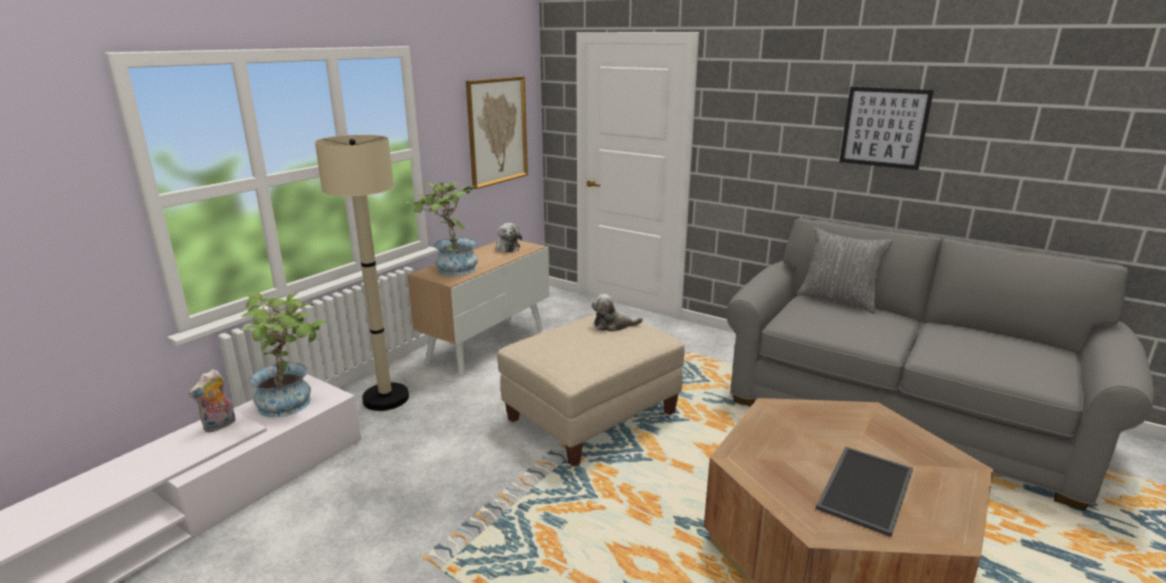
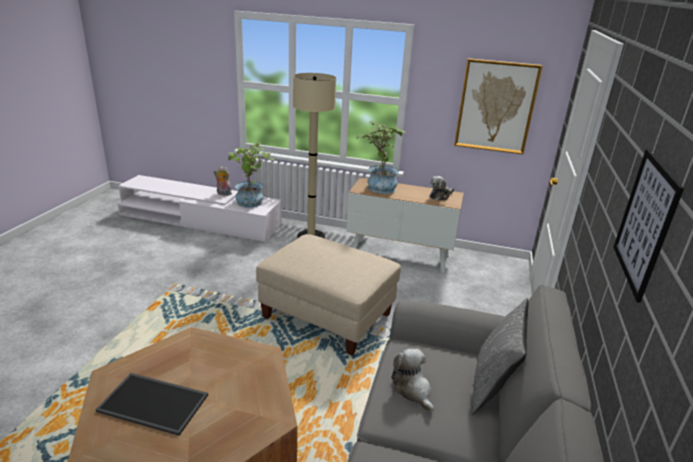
camera: 70 degrees right, 5 degrees up
plush toy [592,294,643,332] -> plush toy moved to [392,349,434,412]

